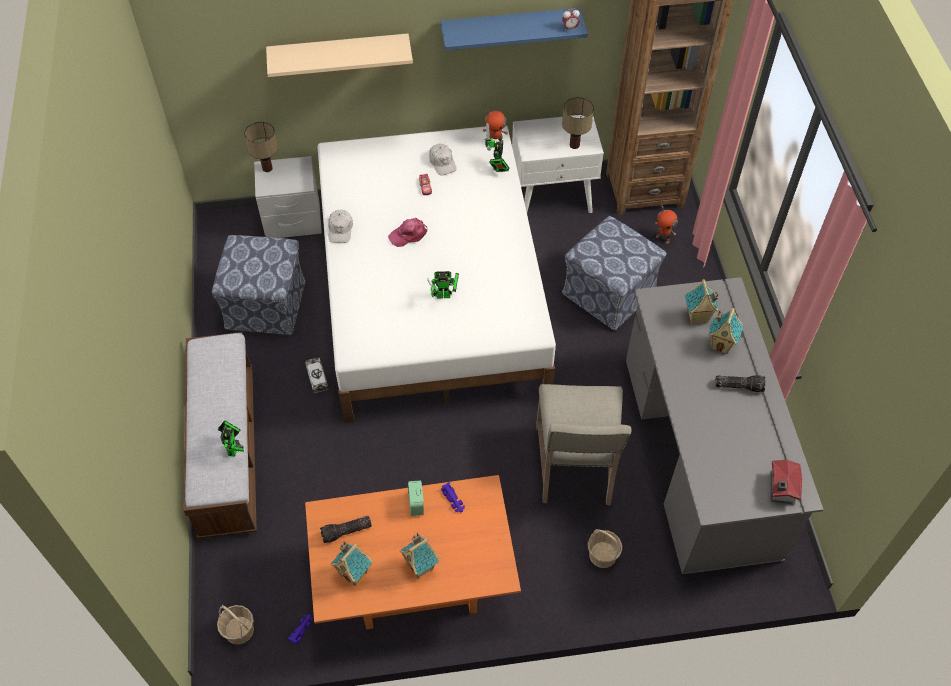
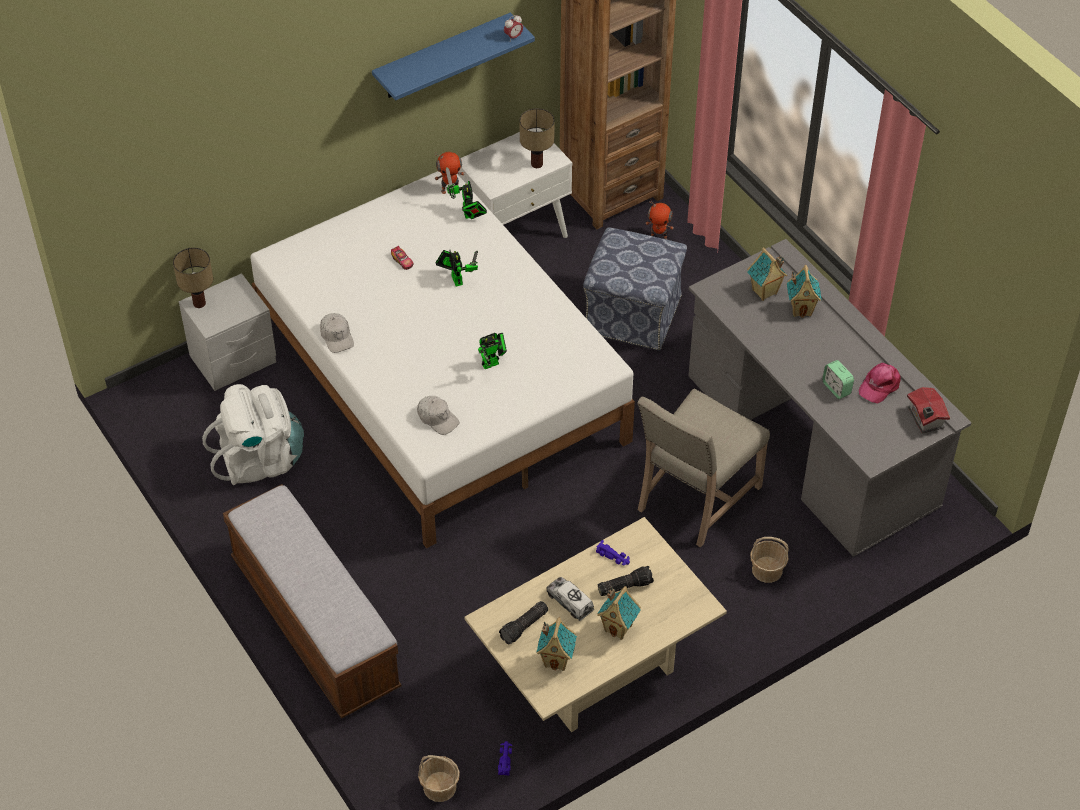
camera: 25 degrees left, 5 degrees down
ottoman [212,235,305,335] -> white backpack [202,384,304,485]
toy robot [218,421,244,457] -> toy robot moved to [435,250,478,286]
beige shelf [266,34,413,77] -> none
toy truck [305,357,329,393] -> toy truck moved to [546,577,594,621]
orange coffee table [305,475,521,629] -> beige coffee table [465,517,727,732]
pink cap [388,218,427,247] -> pink cap moved to [859,363,901,403]
alarm clock [408,480,424,516] -> alarm clock moved to [822,360,854,399]
white cap [429,144,457,175] -> white cap moved to [417,396,460,435]
beige chair [536,384,631,505] -> beige chair turned 60 degrees clockwise [637,388,770,547]
flashlight [715,375,766,392] -> flashlight moved to [598,566,654,596]

